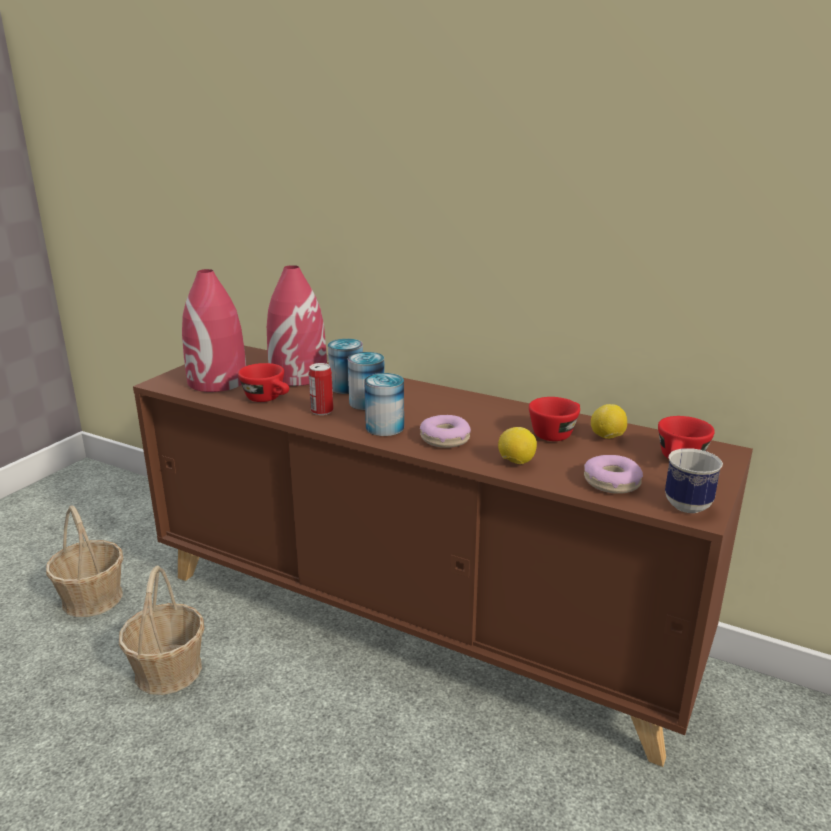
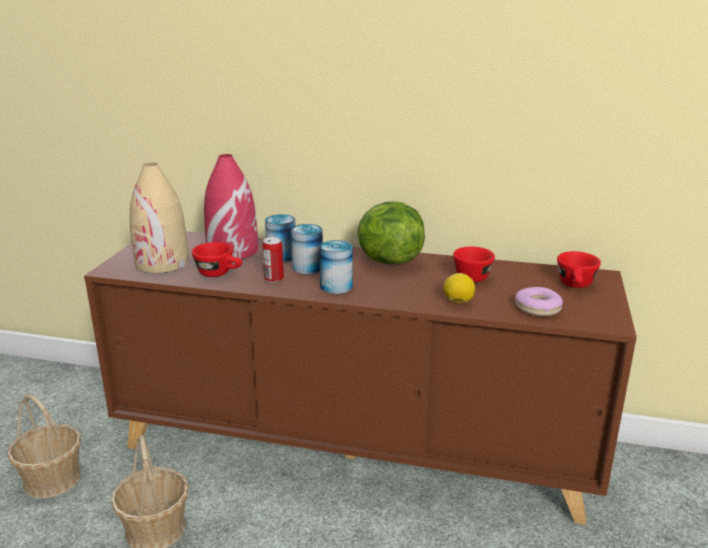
camera: 15 degrees left, 0 degrees up
red vase [182,269,246,392] -> beige vase [129,163,189,273]
donut [420,415,471,448] -> none
lemon [591,404,627,439] -> none
mug [665,448,723,513] -> none
none -> lettuce [357,202,425,264]

